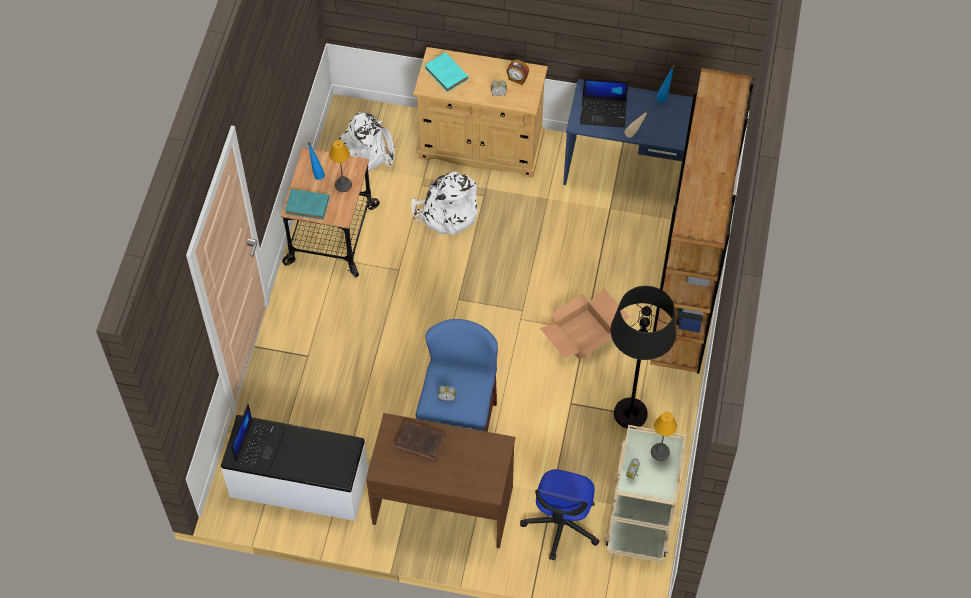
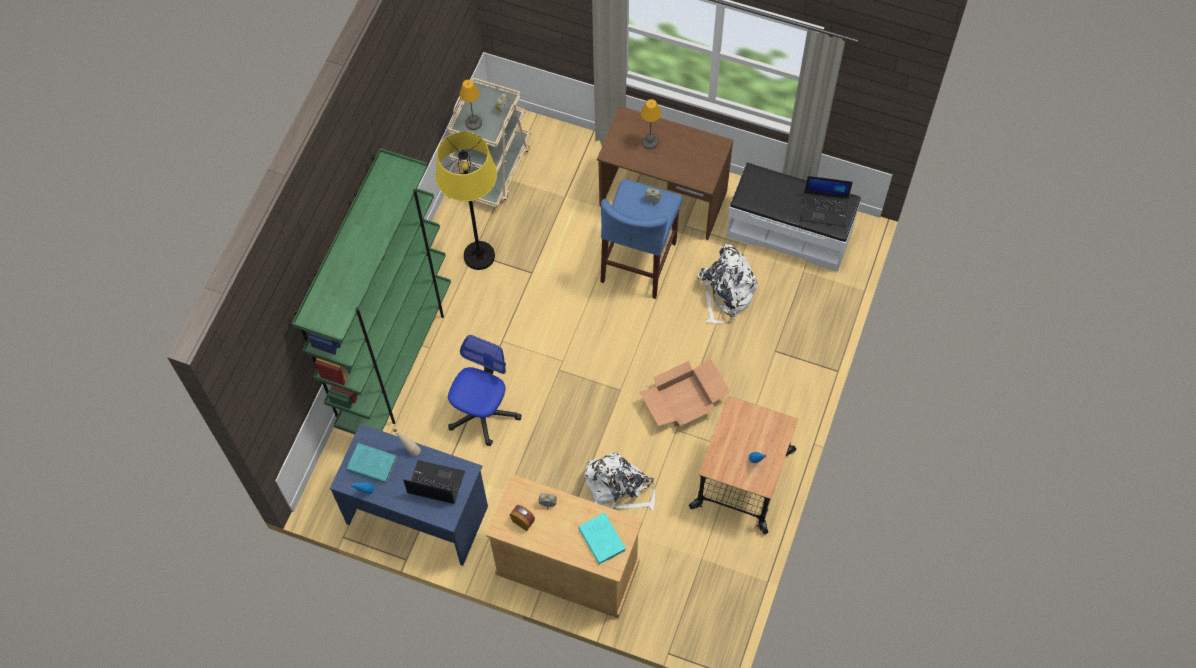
camera: 170 degrees left, 5 degrees up
laptop [231,404,286,471] -> laptop turned 105 degrees counterclockwise [801,176,853,227]
turquoise book [285,189,330,220] -> turquoise book moved to [347,443,397,483]
table lamp [329,140,352,192] -> table lamp moved to [641,99,661,149]
white backpack [339,112,395,172] -> white backpack moved to [698,244,761,323]
brown book [395,420,446,461] -> none
office chair [520,469,599,561] -> office chair moved to [448,335,522,446]
cardboard box [540,288,629,360] -> cardboard box moved to [639,358,730,427]
black floor lamp [610,286,677,429] -> yellow floor lamp [435,131,497,270]
brown bookcase [650,68,753,374] -> green bookcase [292,148,451,434]

